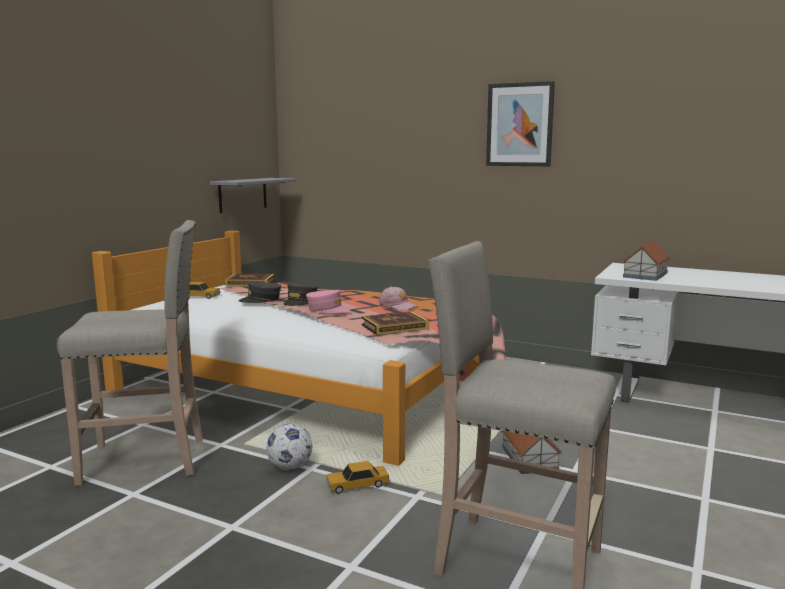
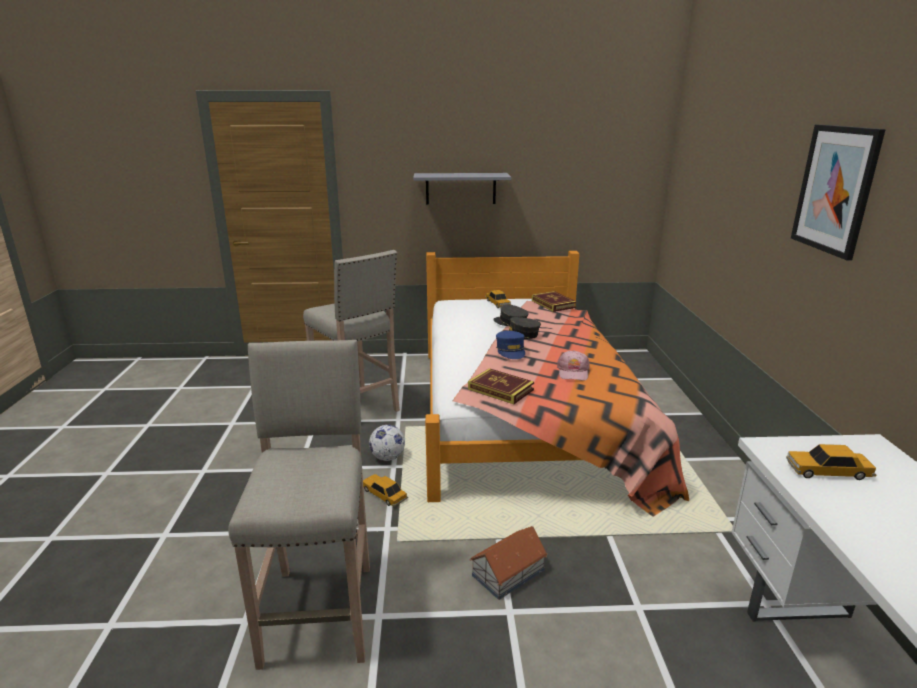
camera: 60 degrees right, 10 degrees up
grey shelf [210,178,297,213] -> grey shelf moved to [413,173,511,204]
pink cap [306,290,351,313] -> blue cap [496,331,525,359]
toy house [622,240,670,281] -> toy car [786,444,877,480]

